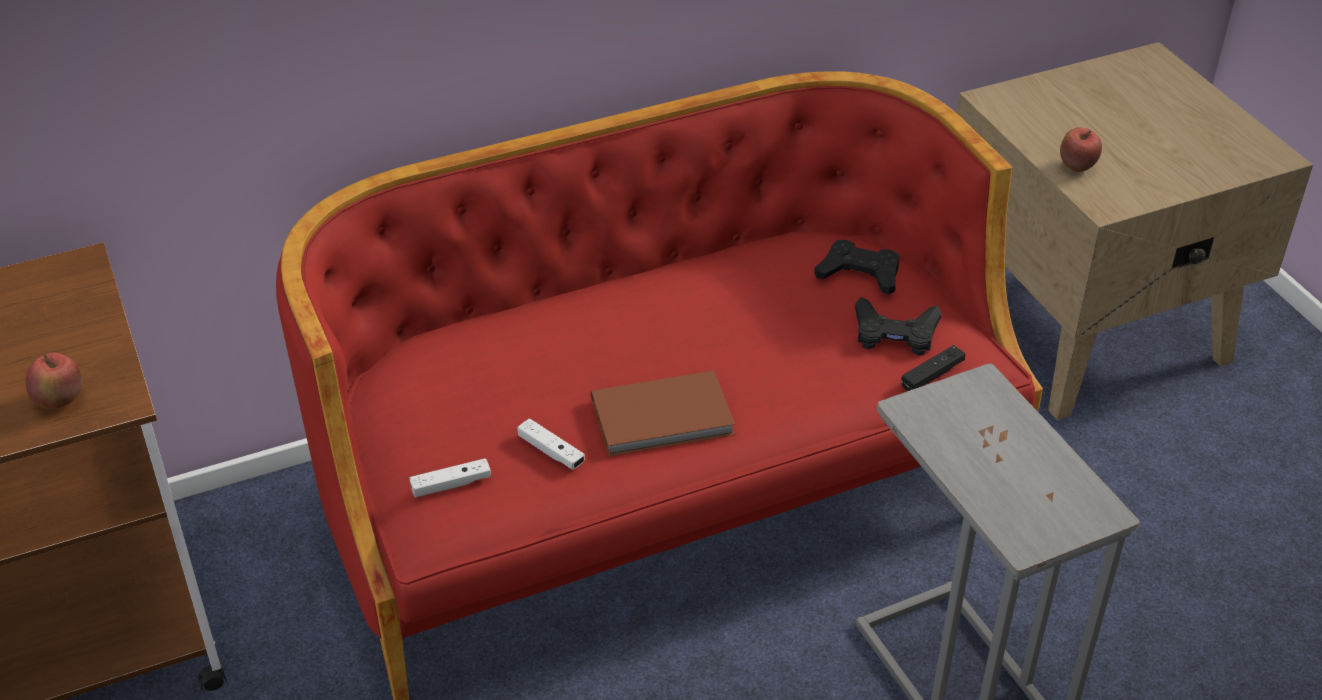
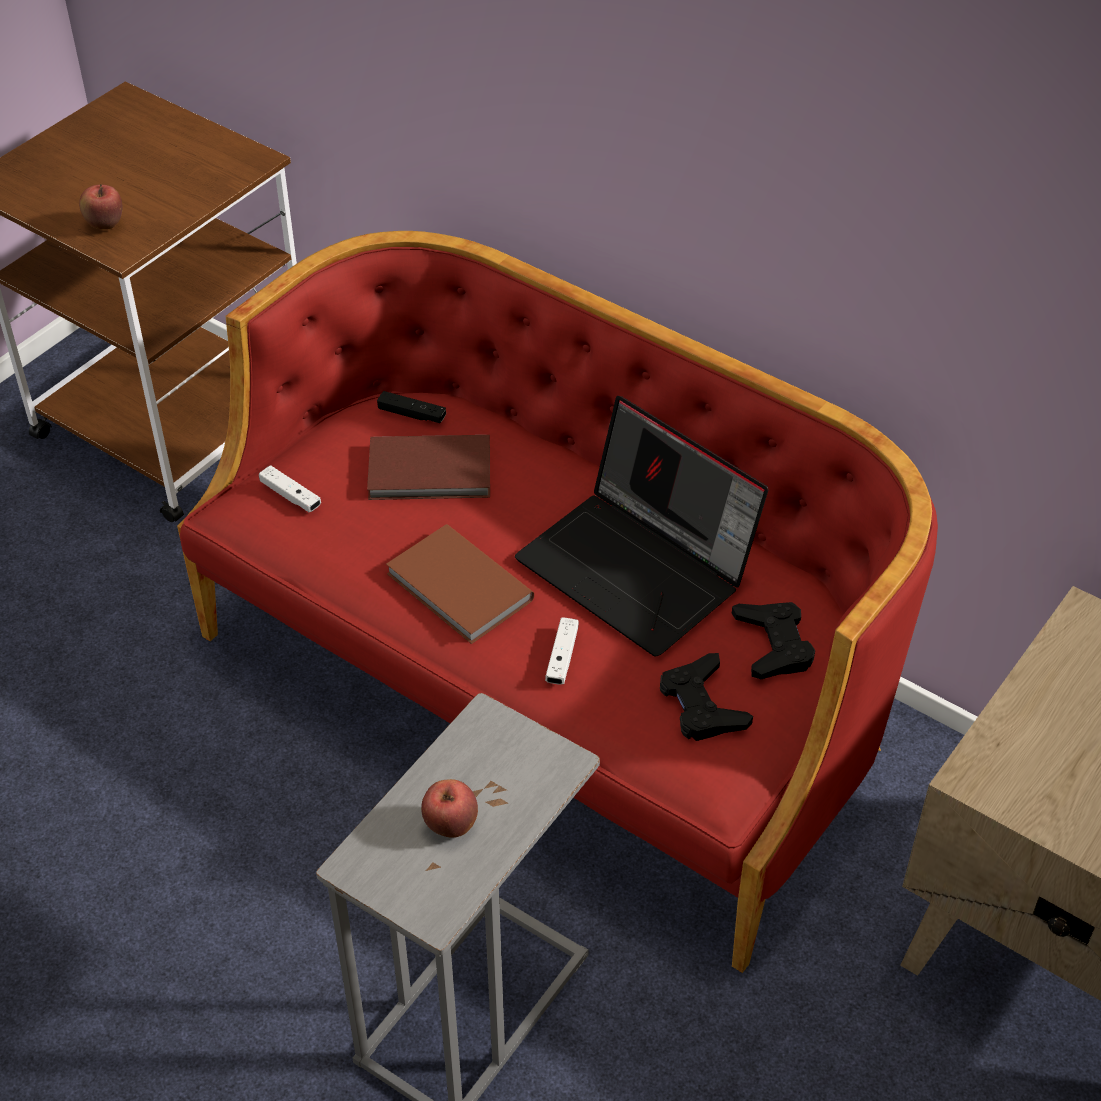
camera: 60 degrees right, 5 degrees up
white game controller [517,418,585,470] -> white game controller moved to [545,617,579,685]
black game controller [901,345,965,391] -> black game controller moved to [377,391,446,423]
apple [1060,127,1102,172] -> apple moved to [421,779,478,838]
none -> brown book [367,435,490,500]
none -> laptop [515,396,769,657]

